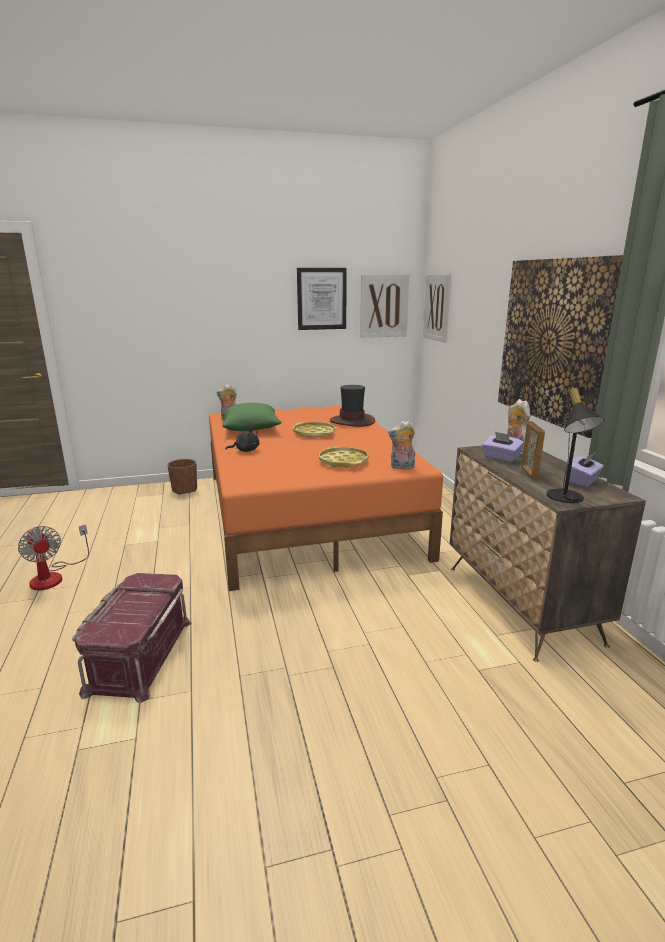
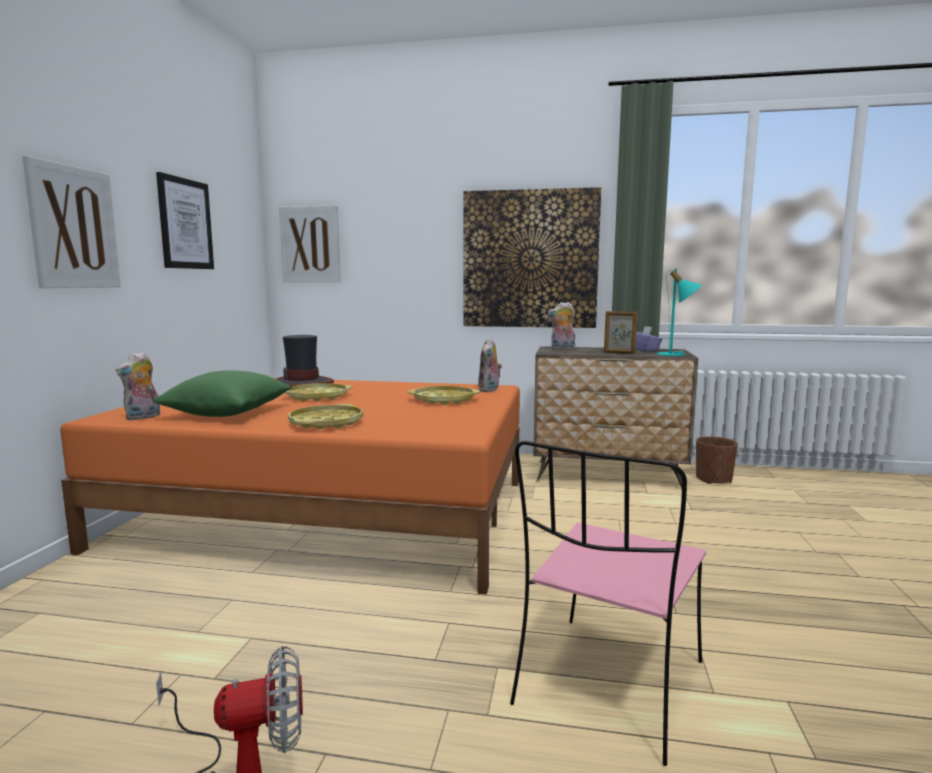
camera: 65 degrees left, 10 degrees down
red storage box [72,573,192,703] -> pink chair [510,441,706,766]
brown planter [167,459,197,495] -> brown planter moved to [696,436,738,484]
black plush toy [225,428,259,452] -> yellow tray [288,404,363,429]
picture [360,274,409,338] -> picture moved to [22,156,121,288]
purple tissue box [482,432,524,463] -> none
black table lamp [546,386,605,503] -> turquoise table lamp [657,269,702,356]

